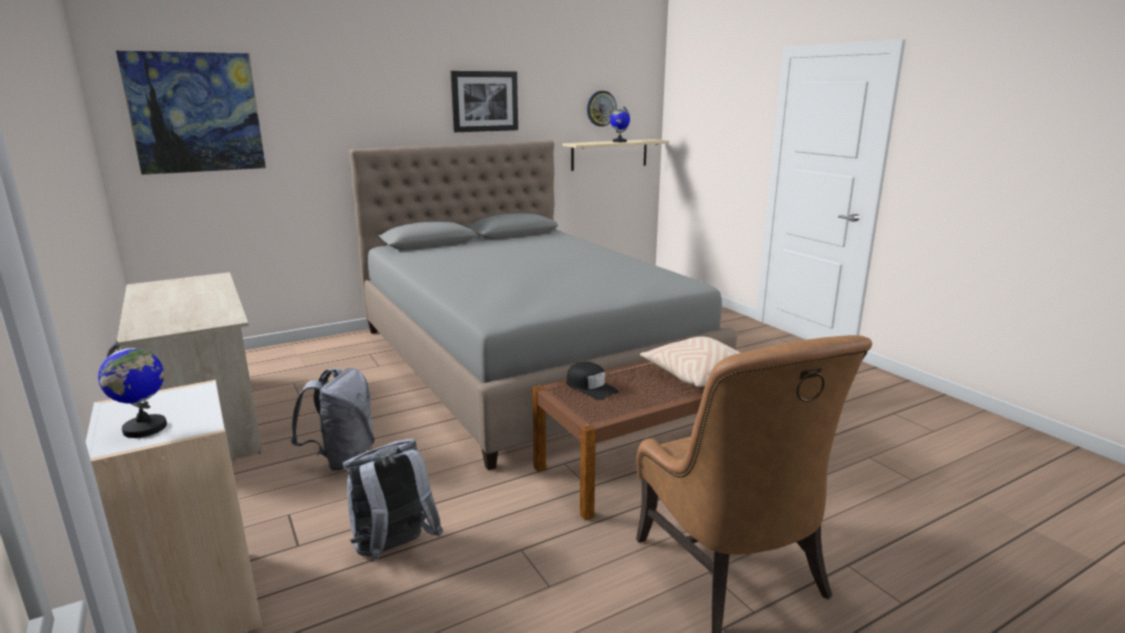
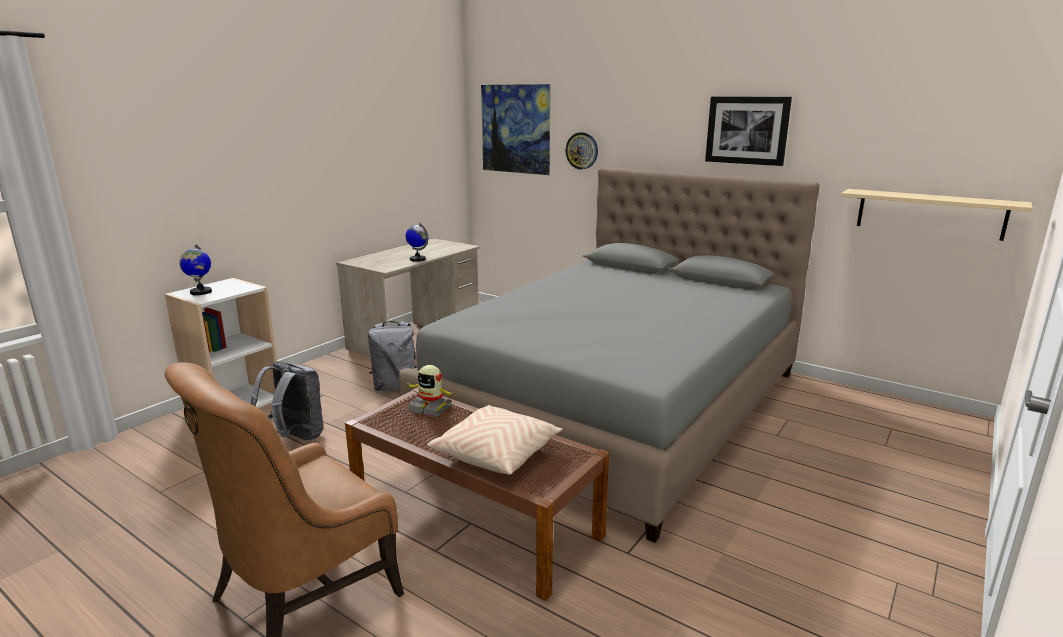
camera: 65 degrees right, 0 degrees up
black cap [566,362,619,400] -> toy robot [404,365,456,417]
wall clock [587,91,617,127] -> wall clock moved to [566,132,598,170]
globe [610,107,630,142] -> globe moved to [405,223,428,262]

